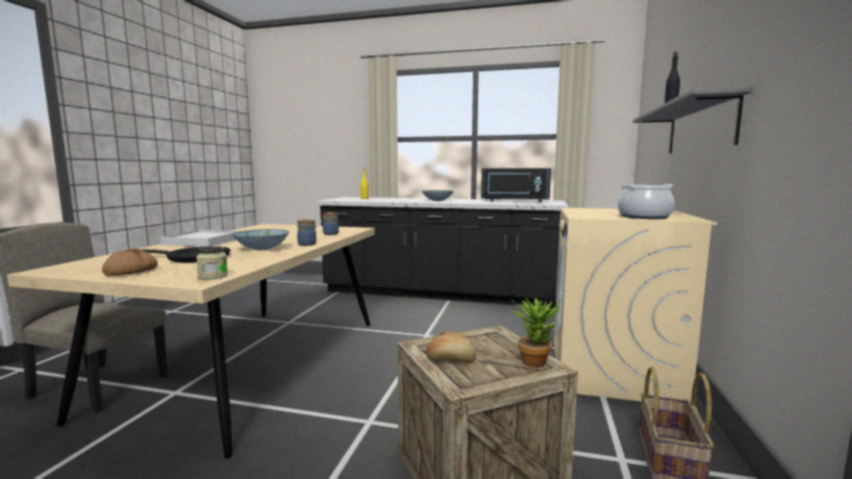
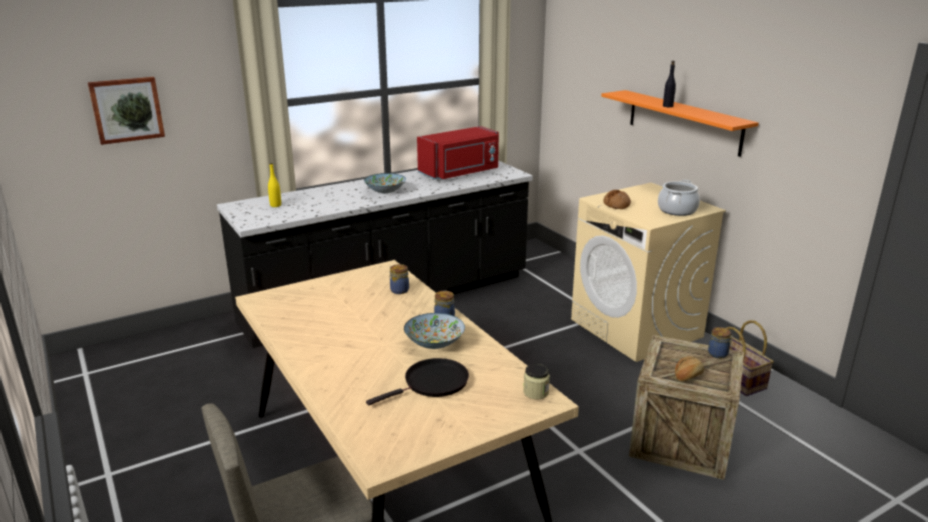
camera: 45 degrees left, 15 degrees up
bread [102,248,158,276] -> bread moved to [603,190,631,209]
white tray [161,230,241,247] -> none
black microwave [481,168,551,202] -> red microwave [417,126,499,180]
potted plant [511,298,560,368] -> jar [708,327,733,358]
grey shelf [633,86,754,153] -> orange shelf [601,90,759,157]
none -> picture [88,77,165,145]

